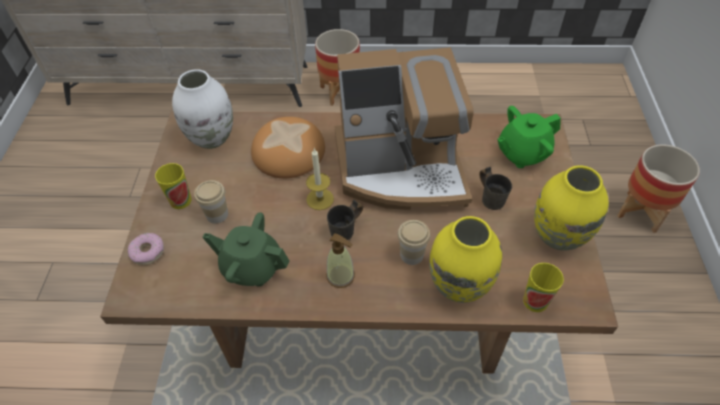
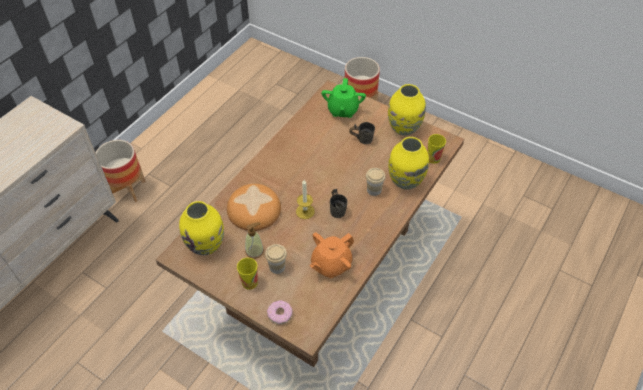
camera: 60 degrees left, 0 degrees up
white vase [172,69,233,149] -> yellow vase [179,201,224,255]
green teapot [203,212,290,287] -> orange teapot [309,232,354,278]
soap dispenser [326,233,355,288] -> soap dispenser moved to [245,222,264,259]
coffee machine [335,47,474,210] -> none

